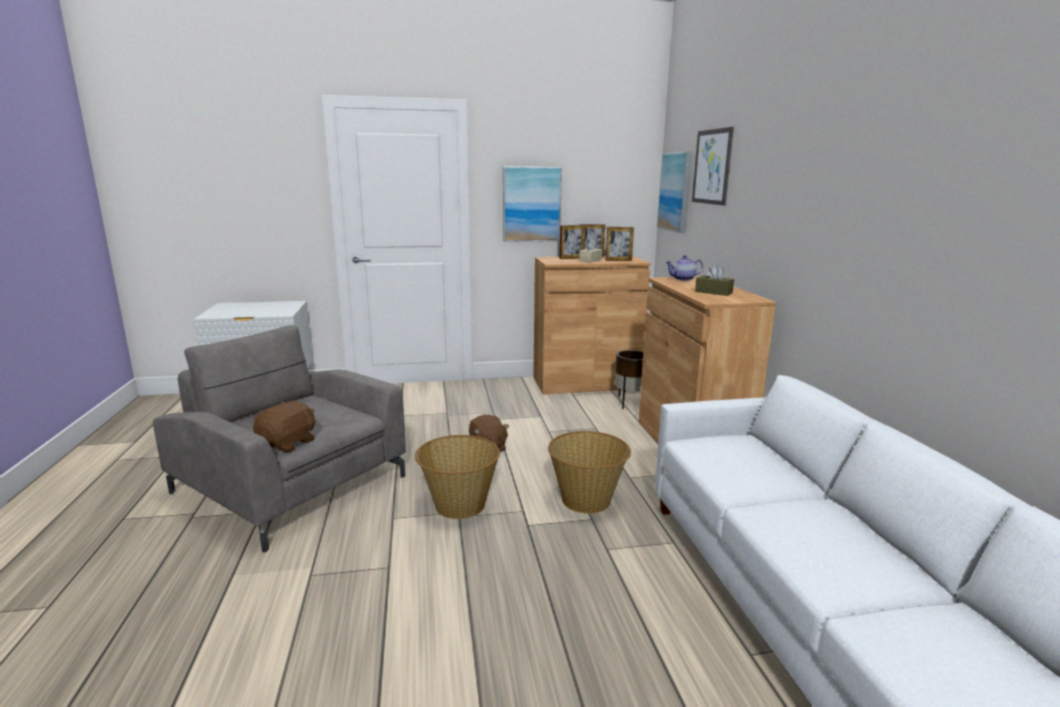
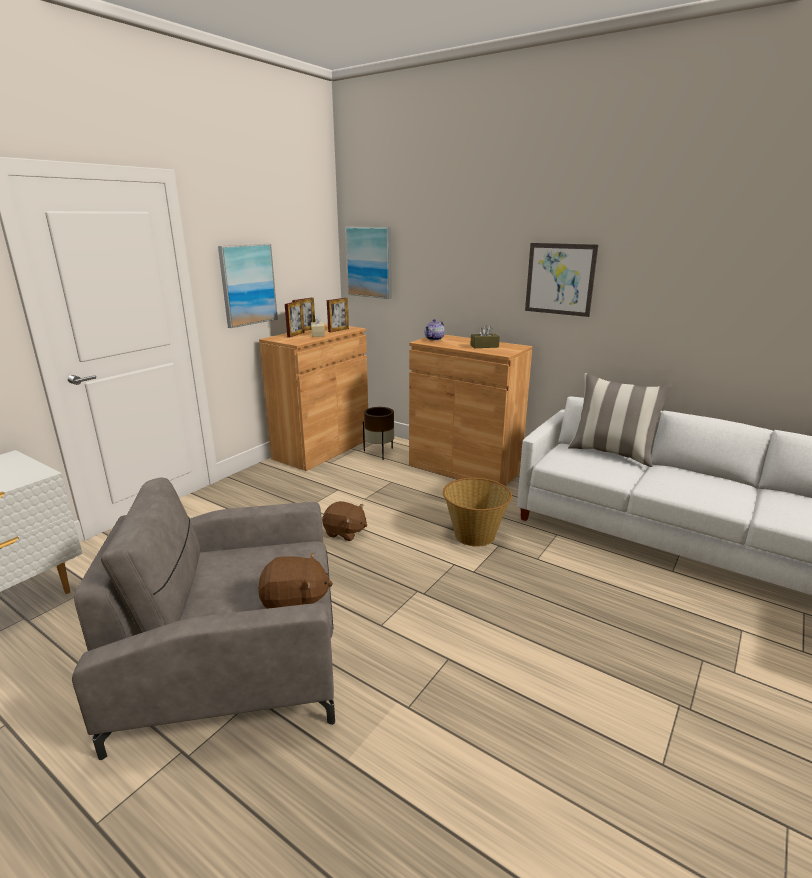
camera: 45 degrees left, 5 degrees up
brown plush toy [253,401,315,452] -> brown plush toy turned 105 degrees clockwise [258,552,333,609]
basket [415,435,500,519] -> none
picture [692,127,734,206] -> picture moved to [525,243,598,317]
none -> pillow [568,373,672,467]

